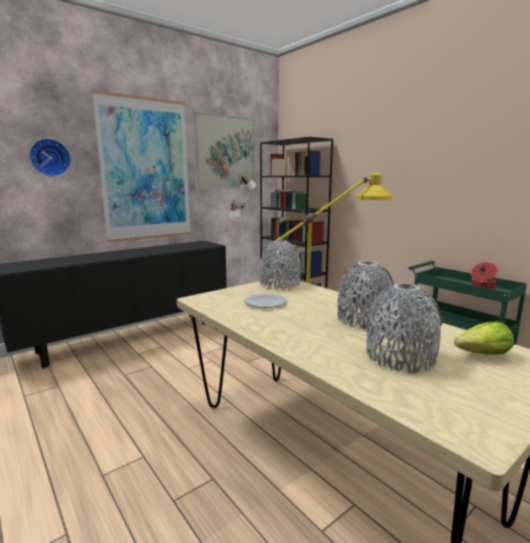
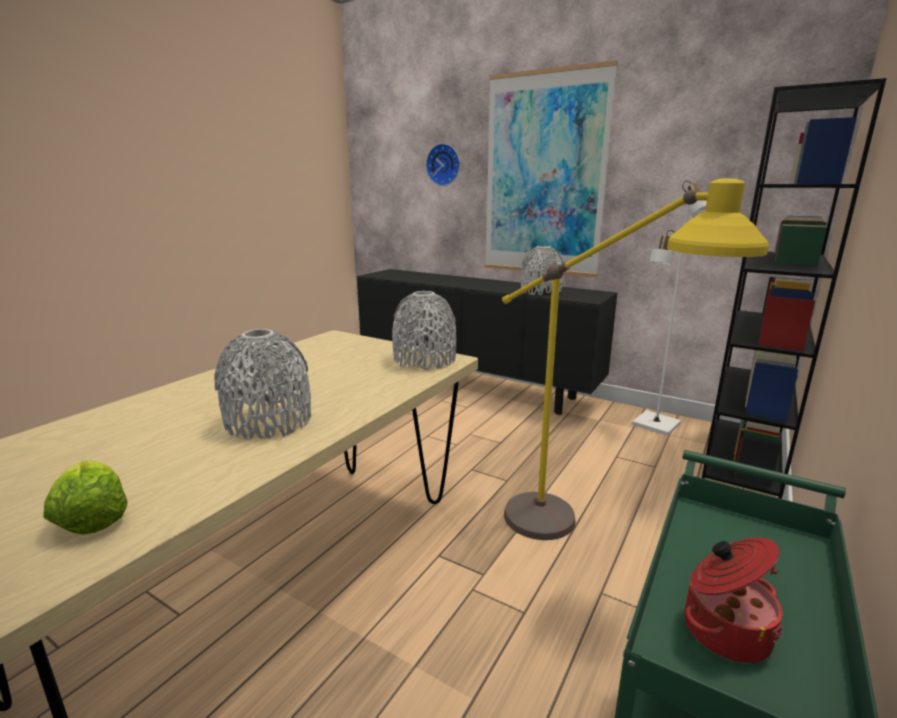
camera: 70 degrees right, 5 degrees up
picture [192,112,255,189] -> none
plate [244,294,287,308] -> none
grey vase [366,283,442,373] -> grey vase moved to [521,246,563,295]

